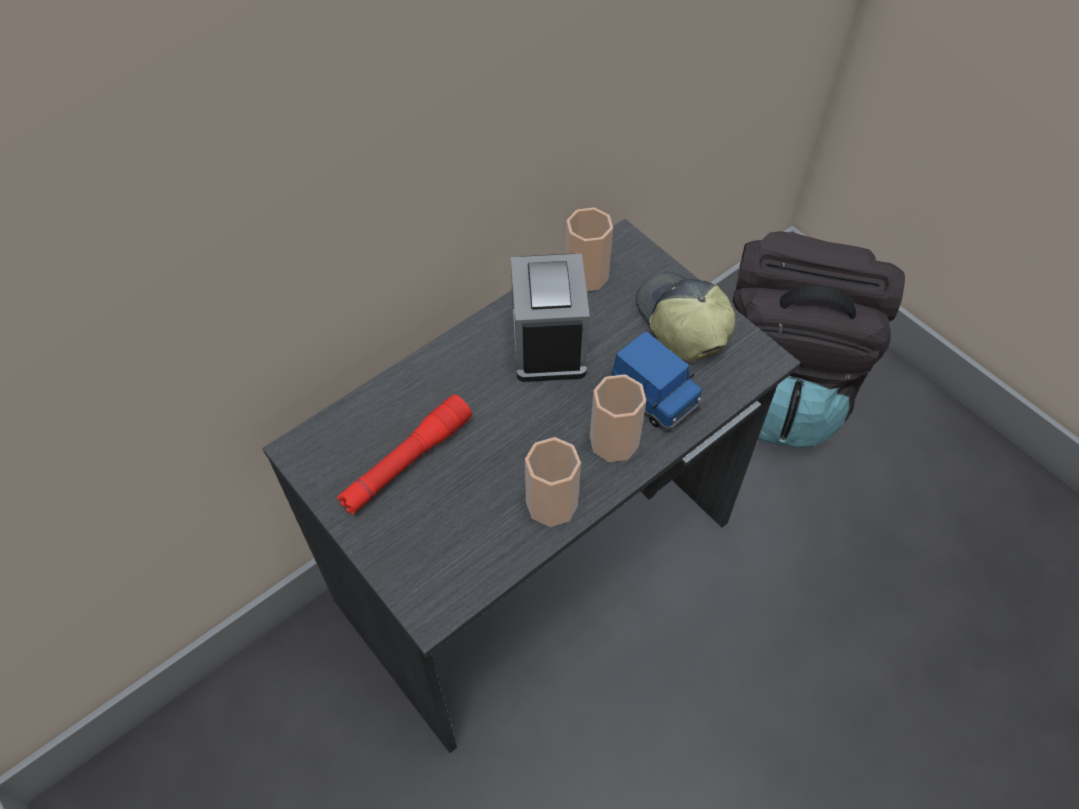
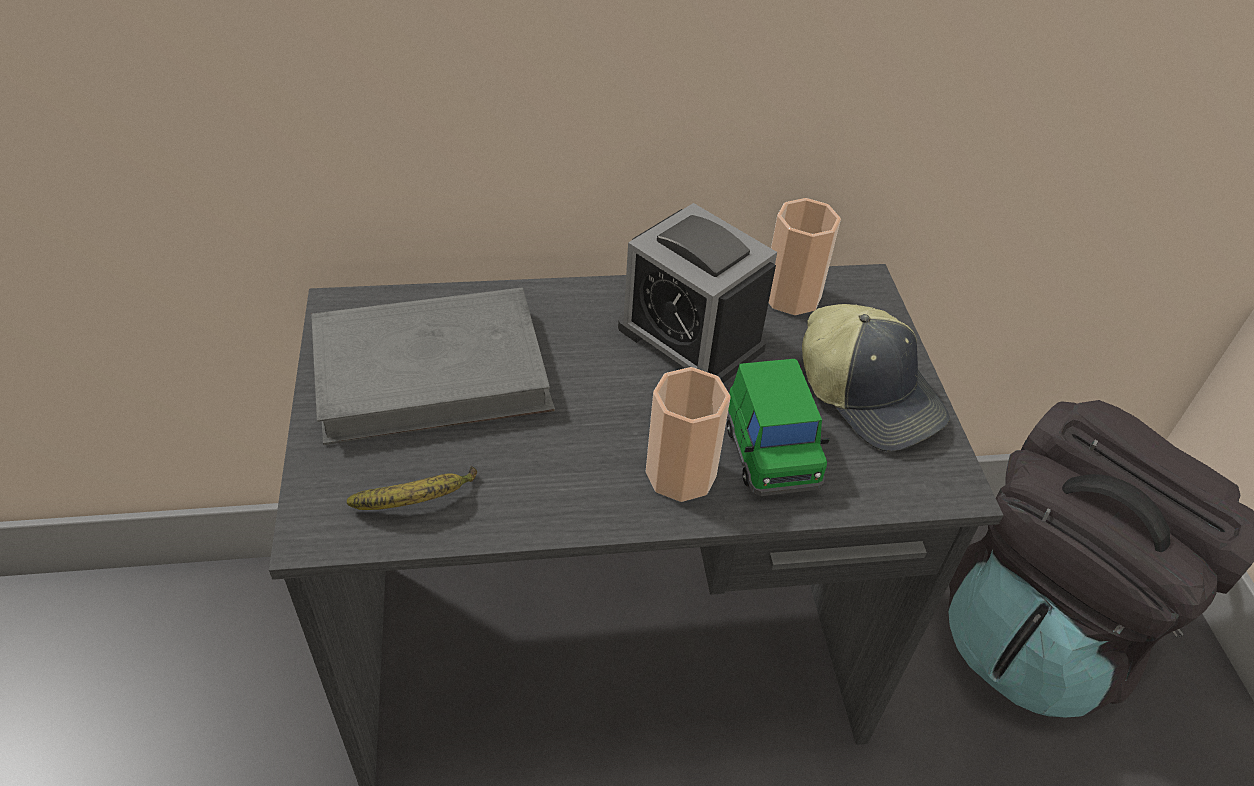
camera: 30 degrees right, 10 degrees down
red flashlight [337,395,472,515] -> grey book [311,288,555,445]
alarm clock [511,253,590,382] -> alarm clock turned 75 degrees counterclockwise [618,203,777,383]
cup [525,437,581,527] -> none
blue toy car [611,332,702,430] -> green toy car [727,359,830,496]
cap [635,272,735,362] -> cap turned 135 degrees clockwise [802,304,950,451]
none -> banana [347,466,477,510]

